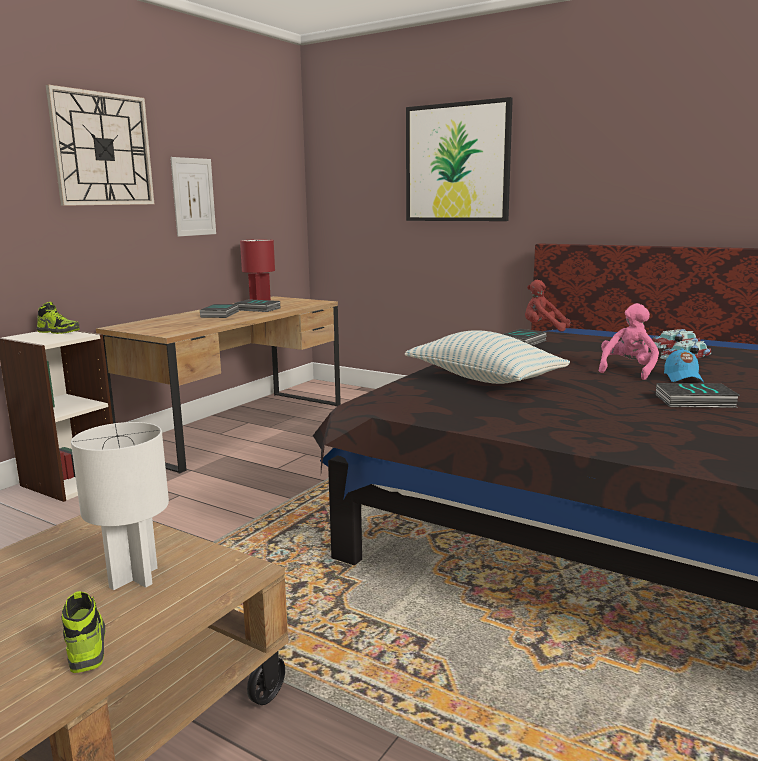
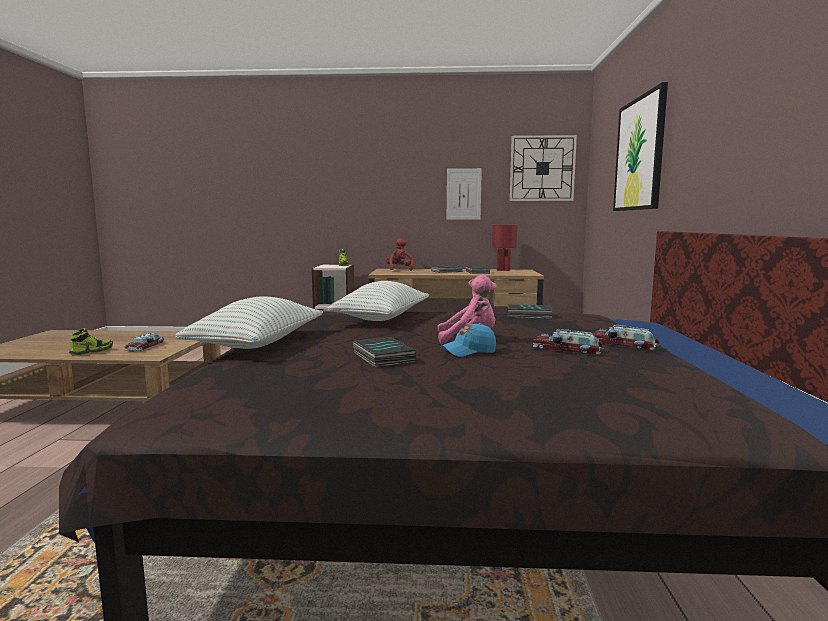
camera: 60 degrees right, 5 degrees down
wall clock [46,85,154,206] -> wall clock moved to [510,135,577,201]
white table lamp [71,422,169,590] -> toy car [125,332,164,352]
red plush toy [525,280,570,332] -> red plush toy moved to [386,238,414,271]
none -> pillow [176,296,323,349]

